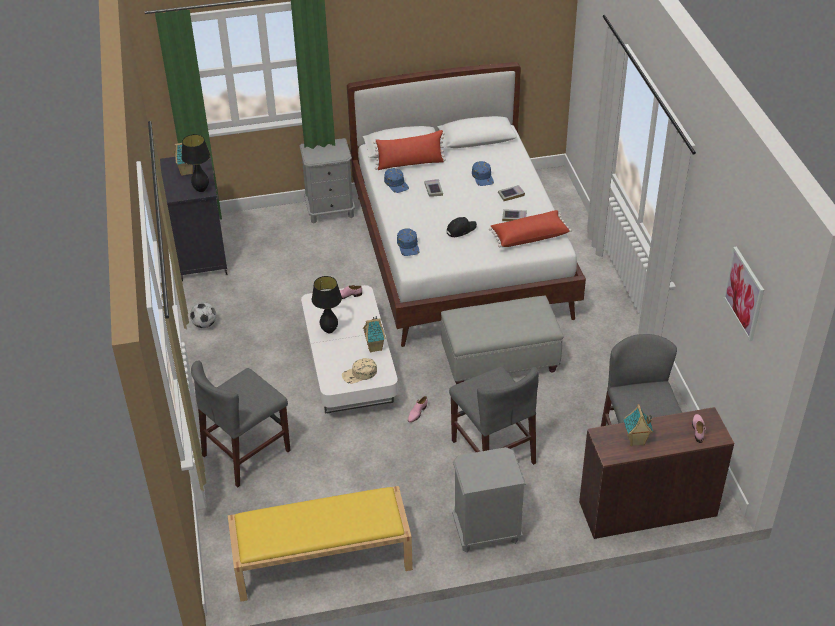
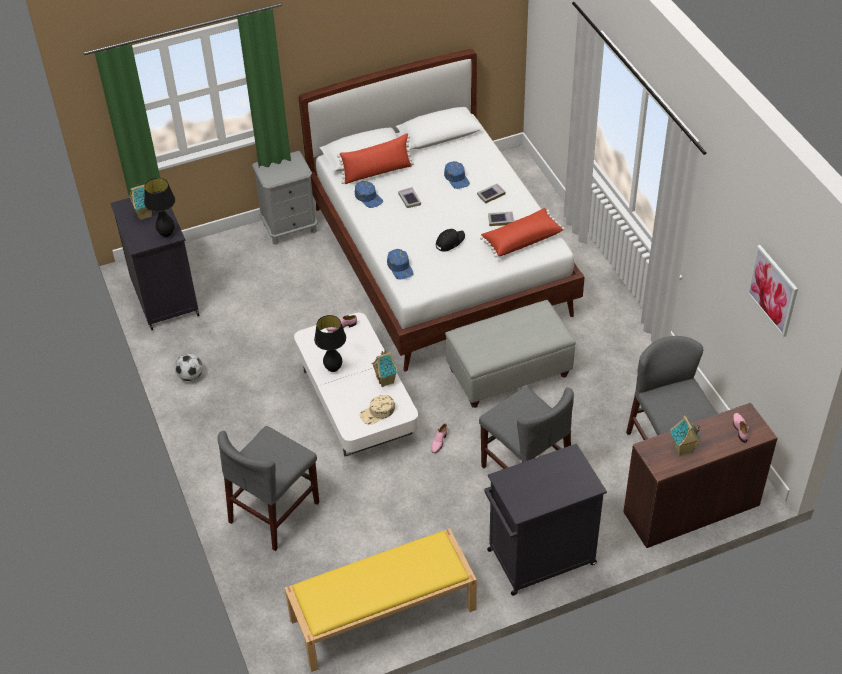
camera: 10 degrees left, 5 degrees up
grey nightstand [452,447,526,553] -> black cabinet [484,443,607,596]

